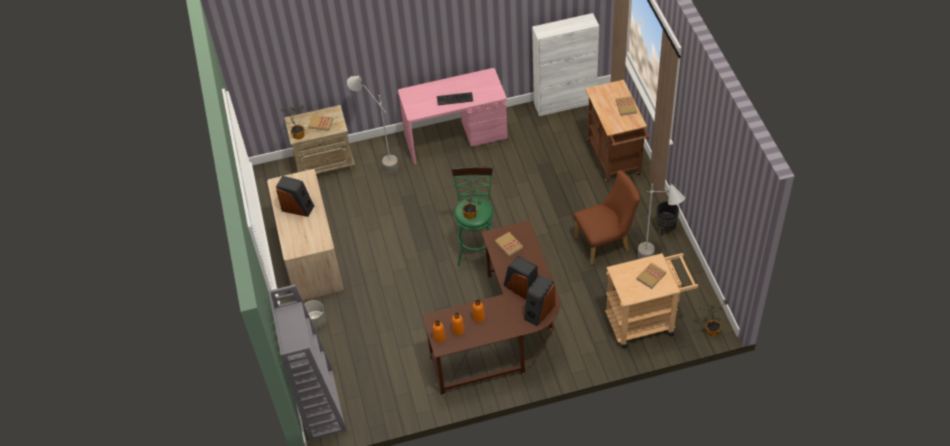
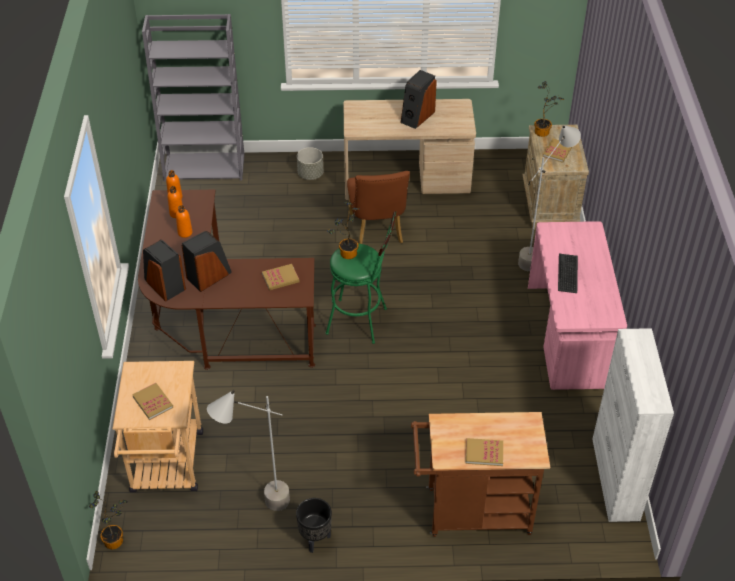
camera: 100 degrees right, 5 degrees down
brown chair [574,170,640,265] -> brown chair moved to [347,171,410,244]

